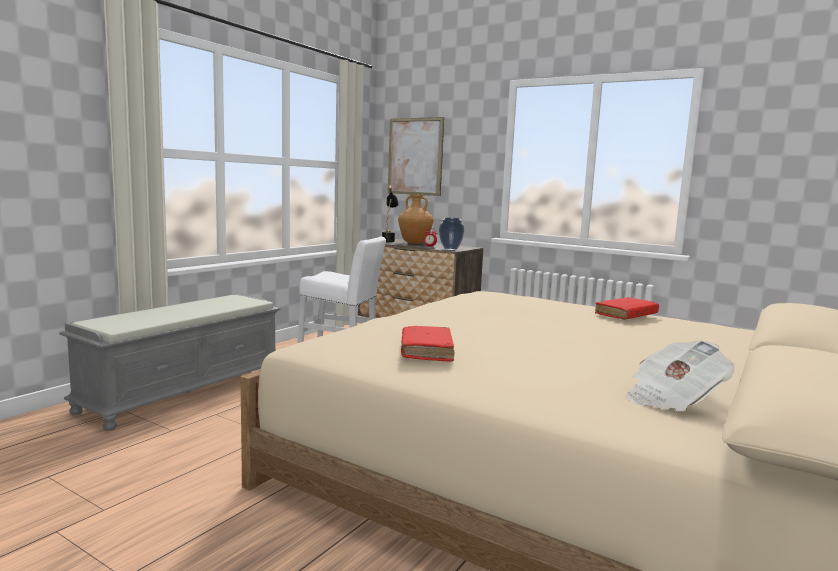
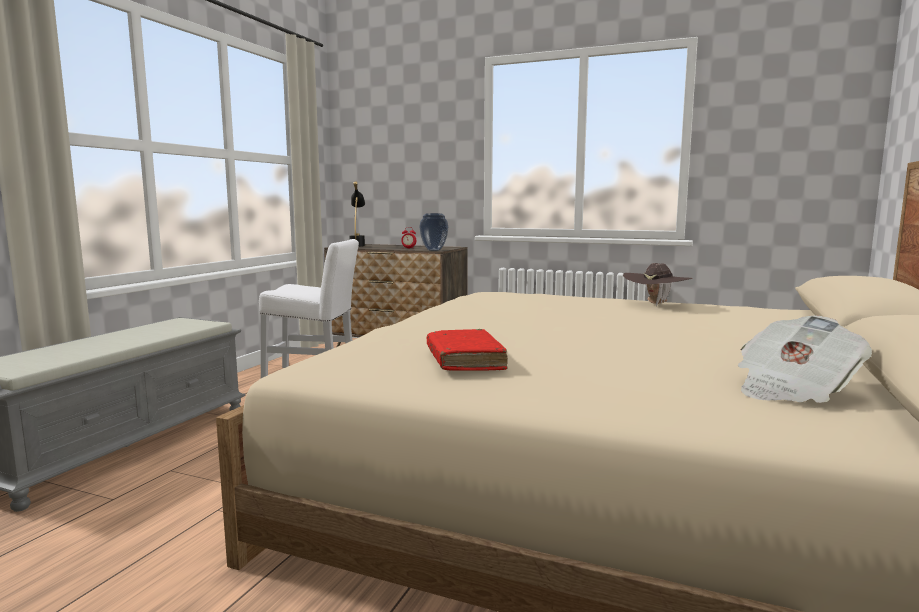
camera: 10 degrees left, 0 degrees up
picture [388,117,444,196] -> none
brown vase [398,194,434,244] -> none
red book [595,297,659,320] -> brown hat [623,263,693,306]

